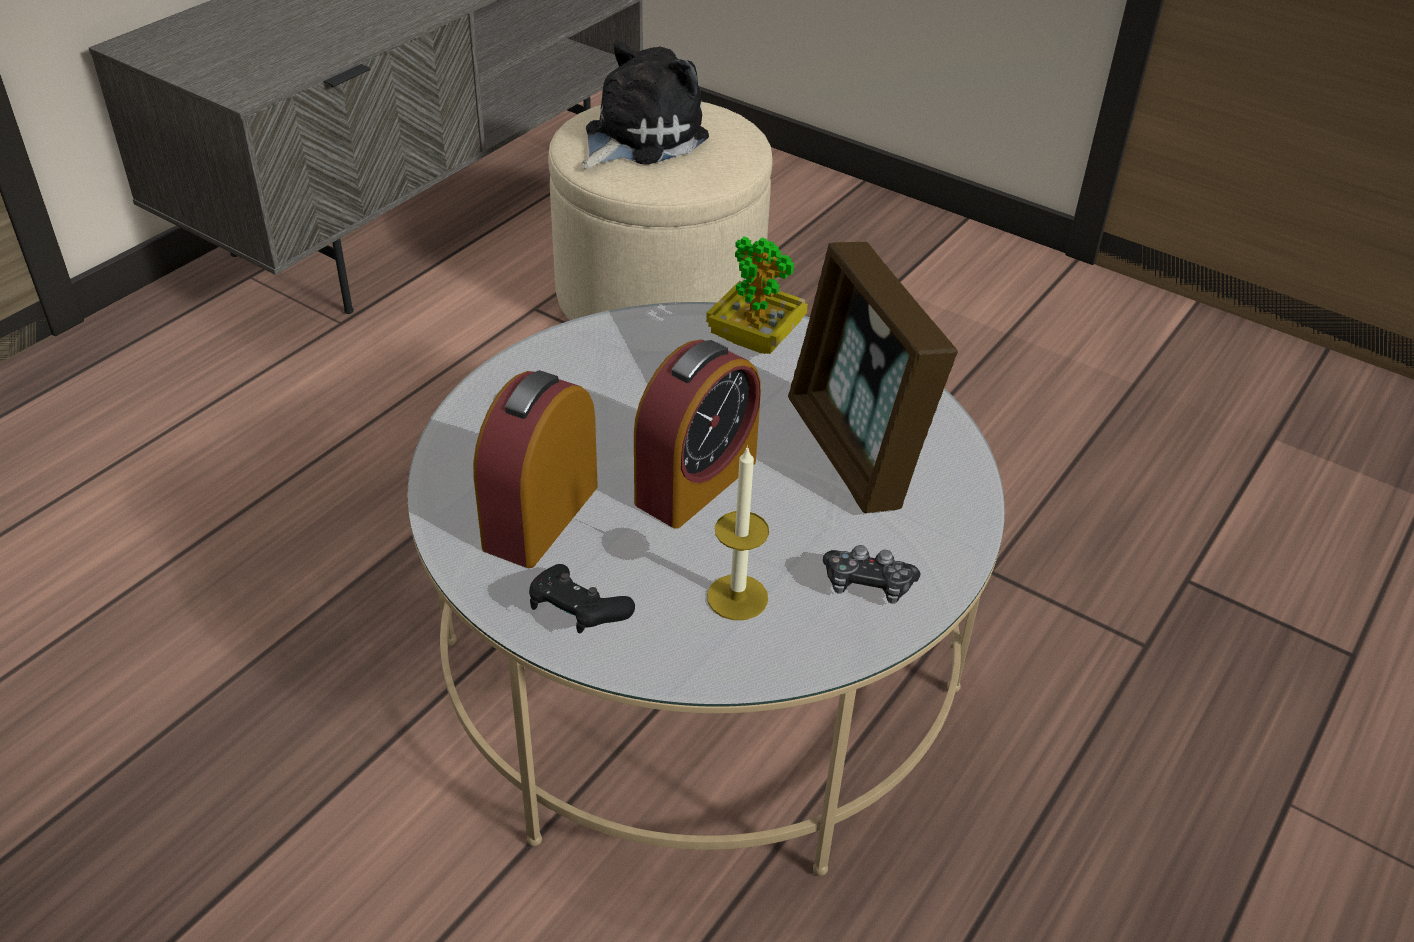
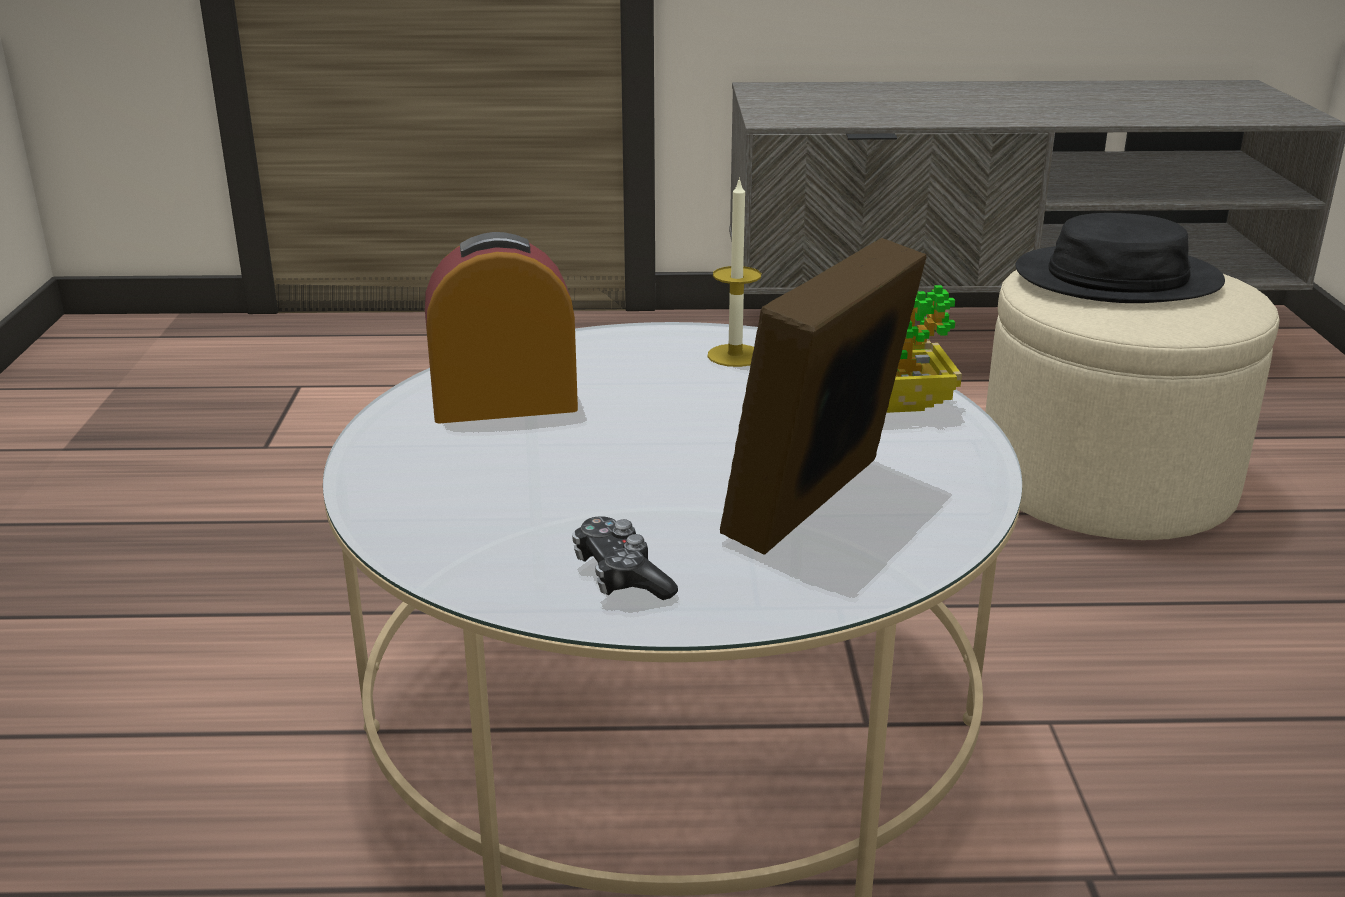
camera: 55 degrees right, 15 degrees down
black game controller [529,564,635,633] -> none
plush toy [582,42,709,169] -> black hat [1015,213,1225,303]
alarm clock [634,339,761,529] -> none
candle [707,445,769,620] -> candle moved to [707,177,761,367]

